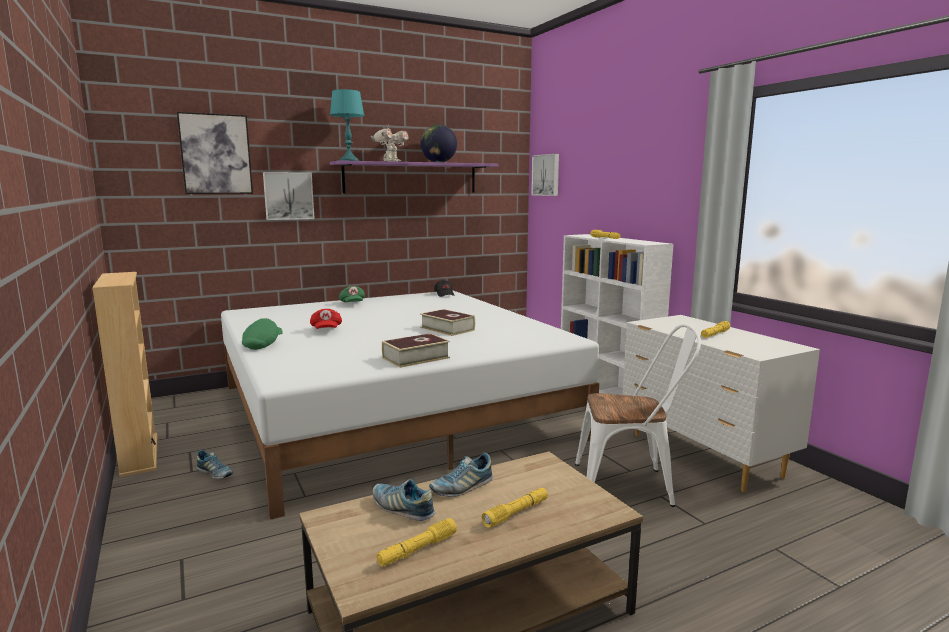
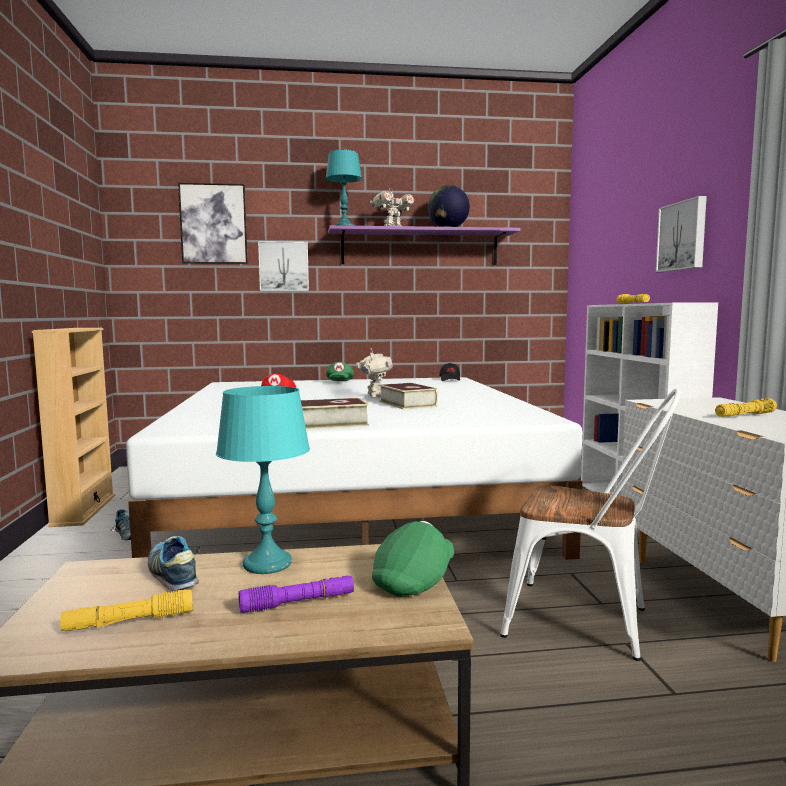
camera: 20 degrees right, 5 degrees down
green cap [242,318,283,350] -> green cap moved to [372,521,454,597]
shoe [429,453,493,497] -> turquoise table lamp [216,386,310,574]
yellow flashlight [482,488,548,527] -> purple flashlight [239,575,354,613]
picture [531,154,559,196] -> picture moved to [656,196,707,272]
none -> toy robot [356,348,393,397]

